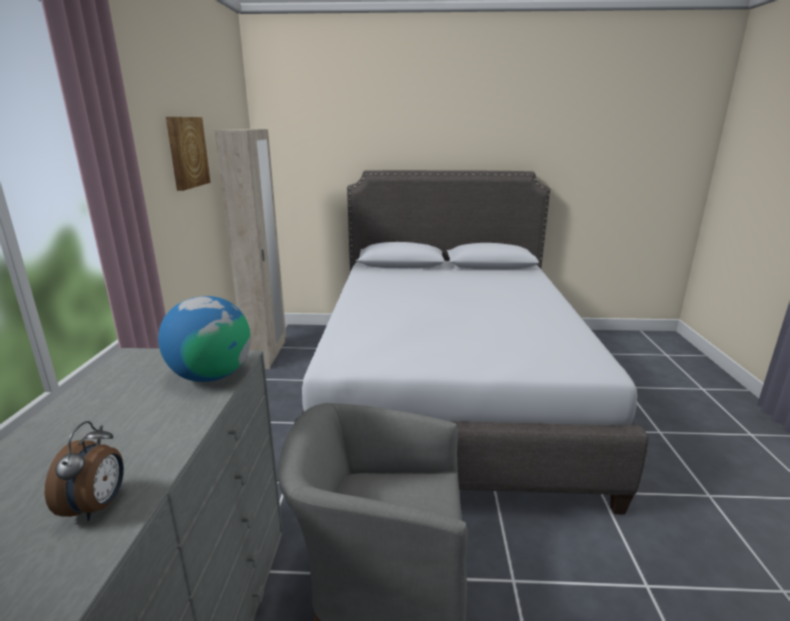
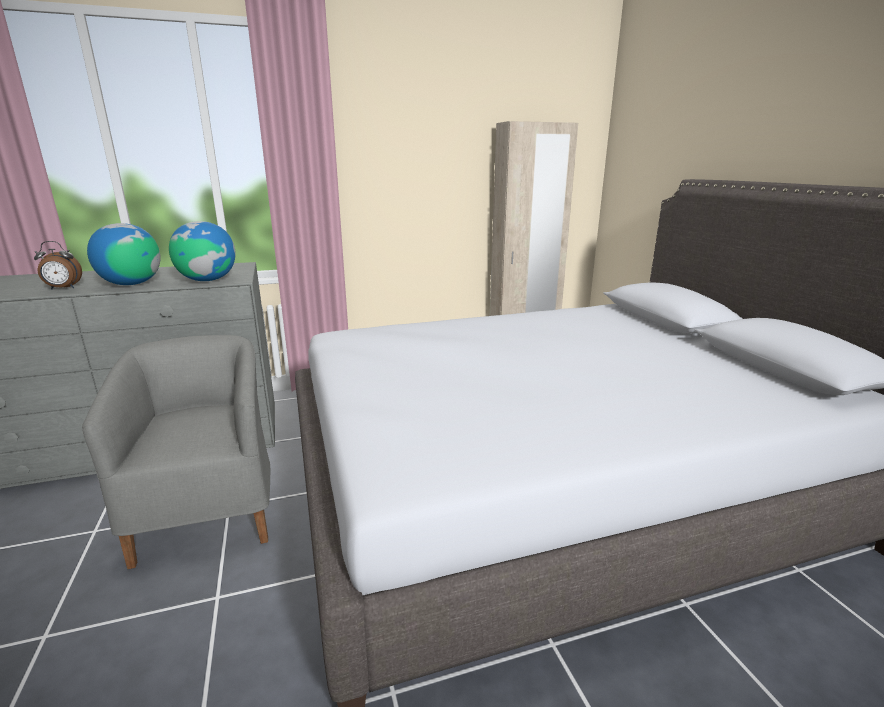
camera: 70 degrees right, 0 degrees up
picture [166,117,210,191] -> none
none -> globe [87,223,161,285]

